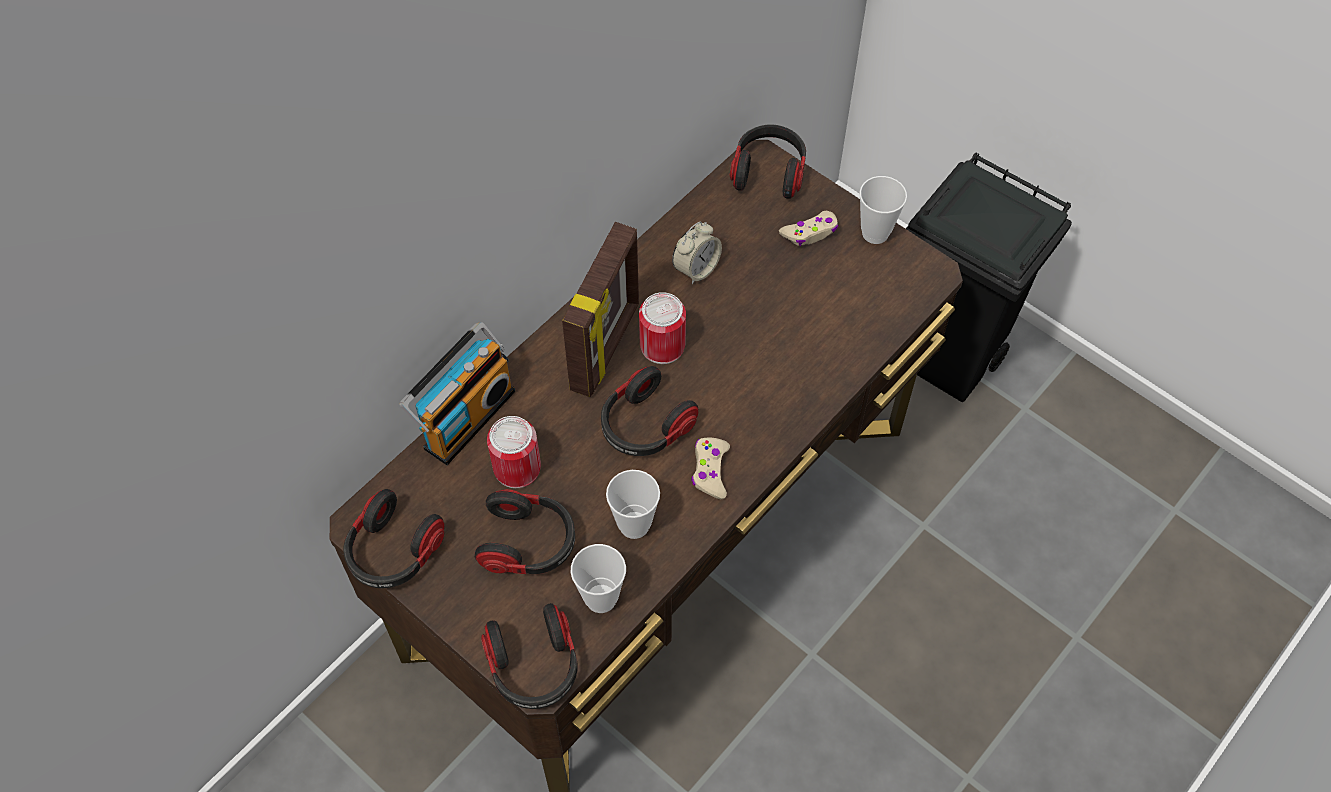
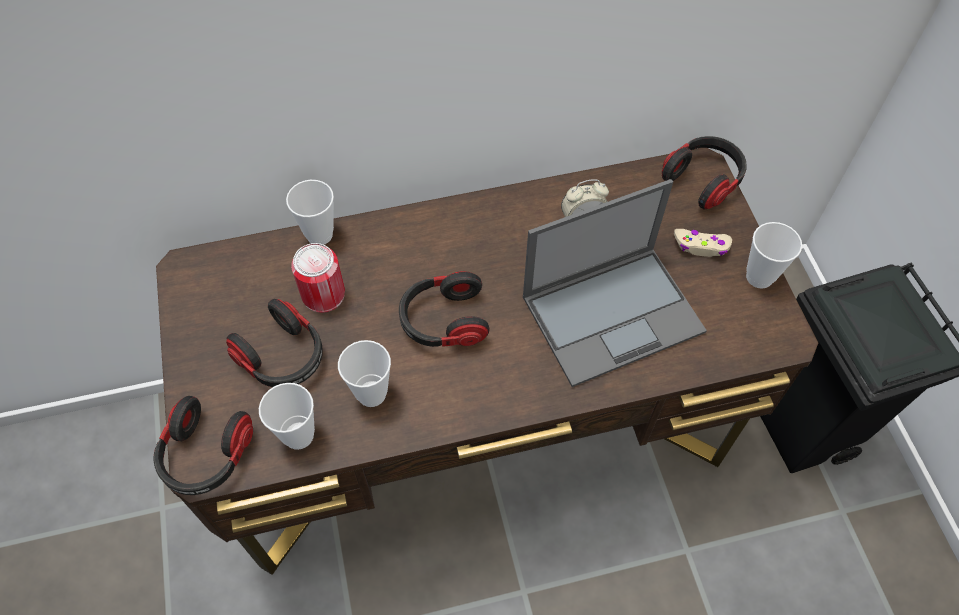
camera: 35 degrees right, 0 degrees up
headphones [344,489,444,588] -> none
radio [399,322,515,465] -> cup [286,180,334,245]
picture frame [562,222,639,397] -> none
can [639,292,686,364] -> none
beige game controller [691,438,730,499] -> none
none -> laptop [523,179,707,387]

